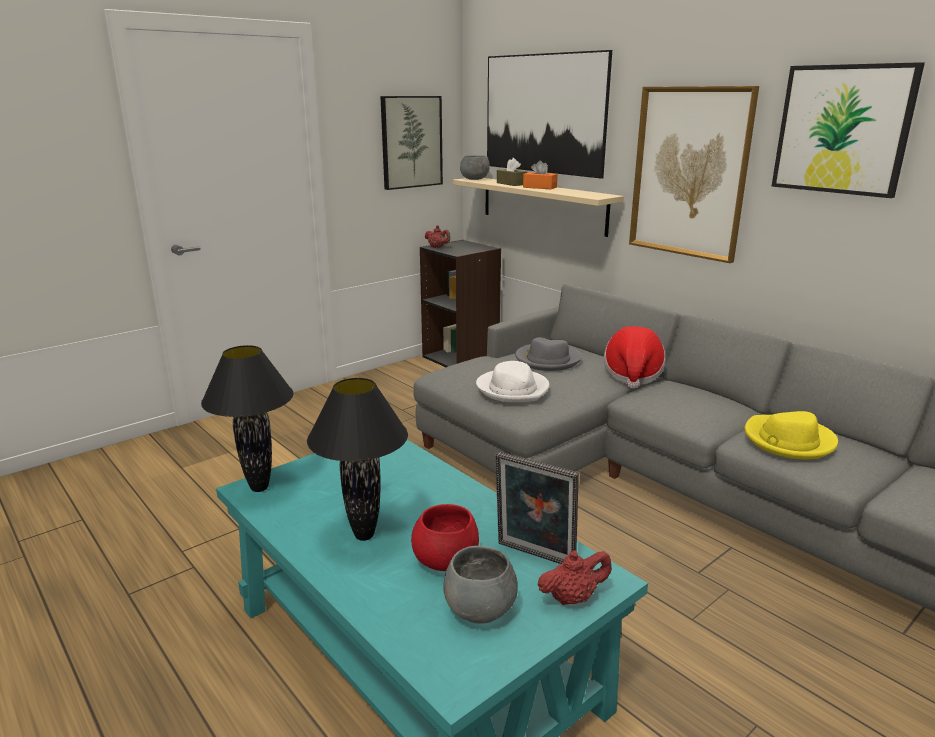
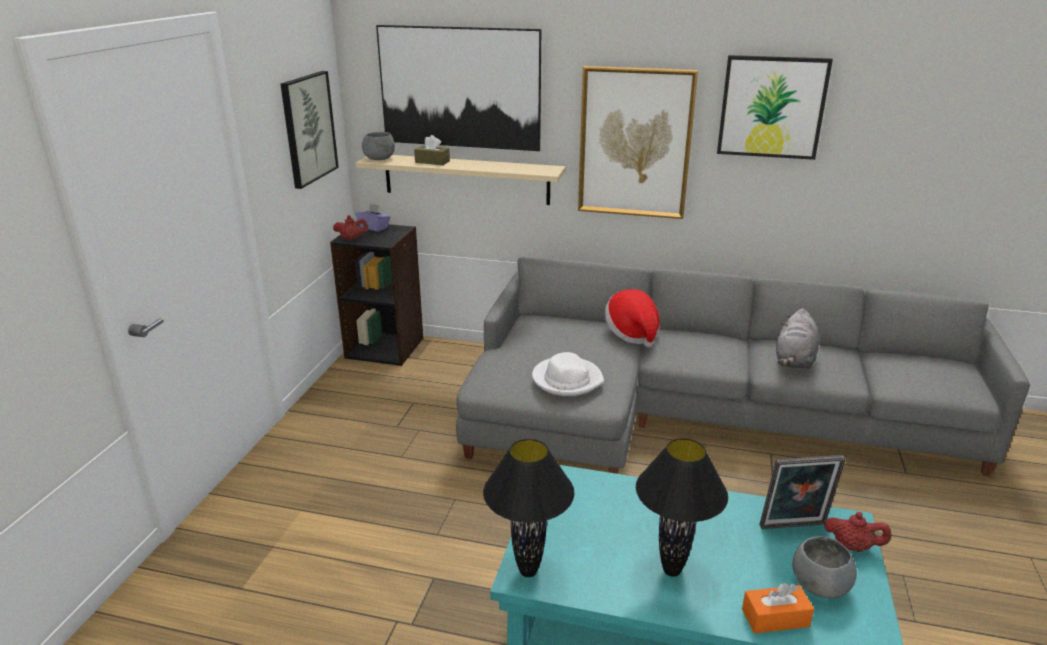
camera: 35 degrees left, 5 degrees up
red bowl [411,504,479,571] -> none
grey hat [515,337,582,371] -> none
orange tissue box [523,160,558,189] -> orange tissue box moved to [742,583,814,633]
red teapot [538,550,612,605] -> red teapot turned 75 degrees clockwise [824,512,891,552]
yellow hat [744,411,838,459] -> grey plush toy [776,308,819,369]
none -> purple tissue box [355,203,390,232]

